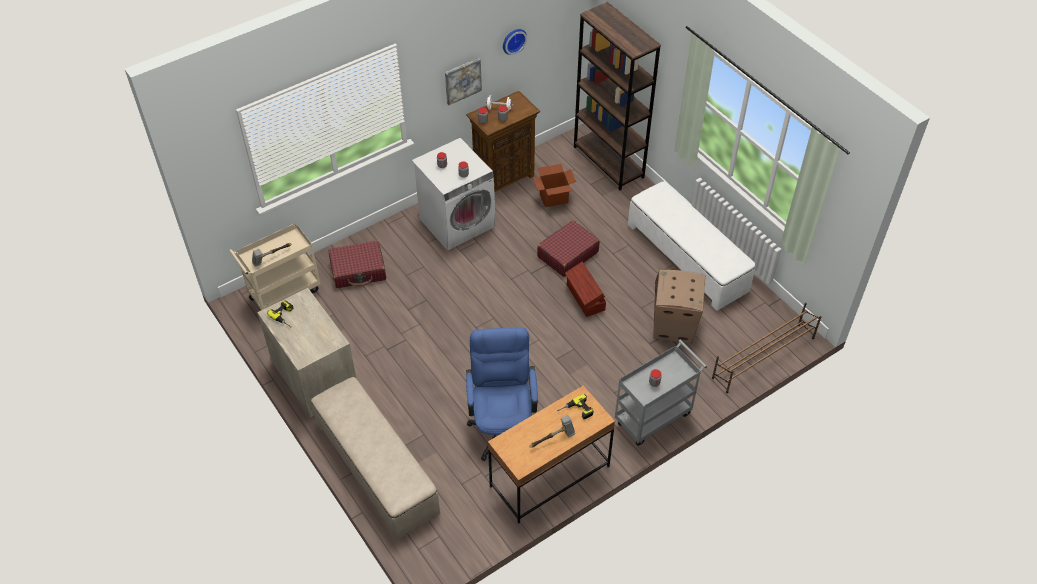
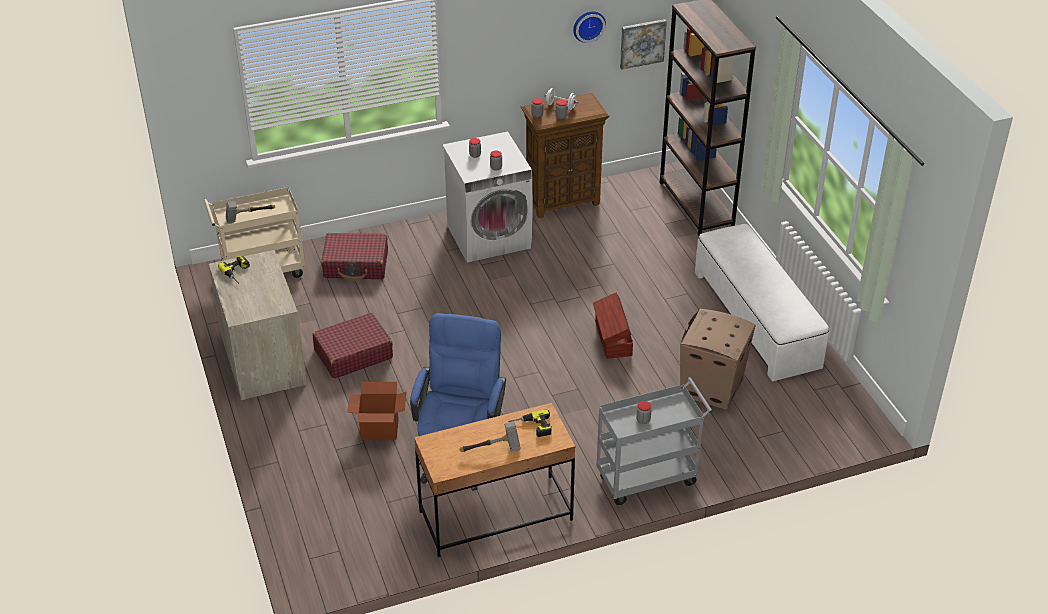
camera: 15 degrees right, 10 degrees down
beige bench [311,377,440,540] -> none
picture [445,58,482,105] -> picture moved to [620,19,667,70]
cardboard box [533,164,576,207] -> cardboard box moved to [347,382,406,440]
red suitcase [537,220,600,277] -> red suitcase moved to [312,313,393,379]
brown shoe rack [712,303,821,393] -> none

